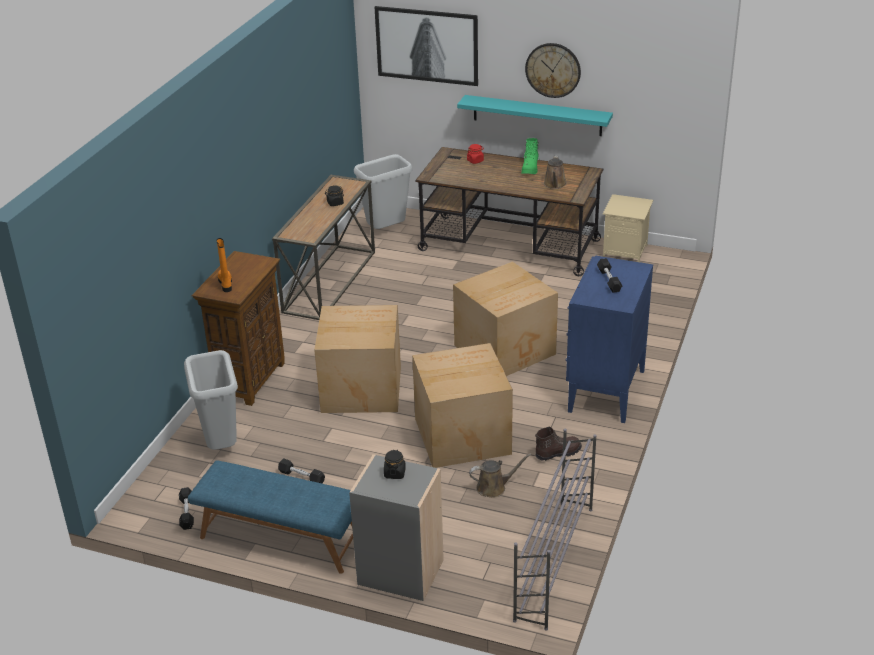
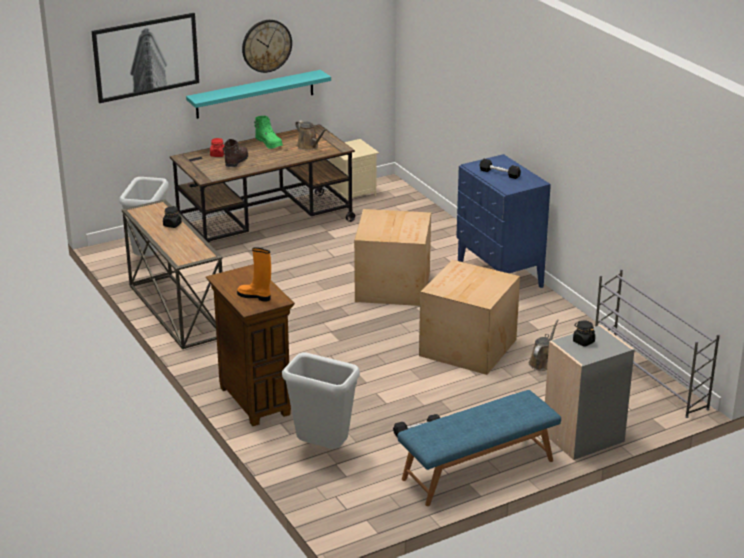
camera: 50 degrees left, 5 degrees down
black dumbbell [179,487,194,530] -> none
cardboard box [314,305,401,413] -> none
brown boot [535,427,582,461] -> brown boot moved to [223,139,248,167]

